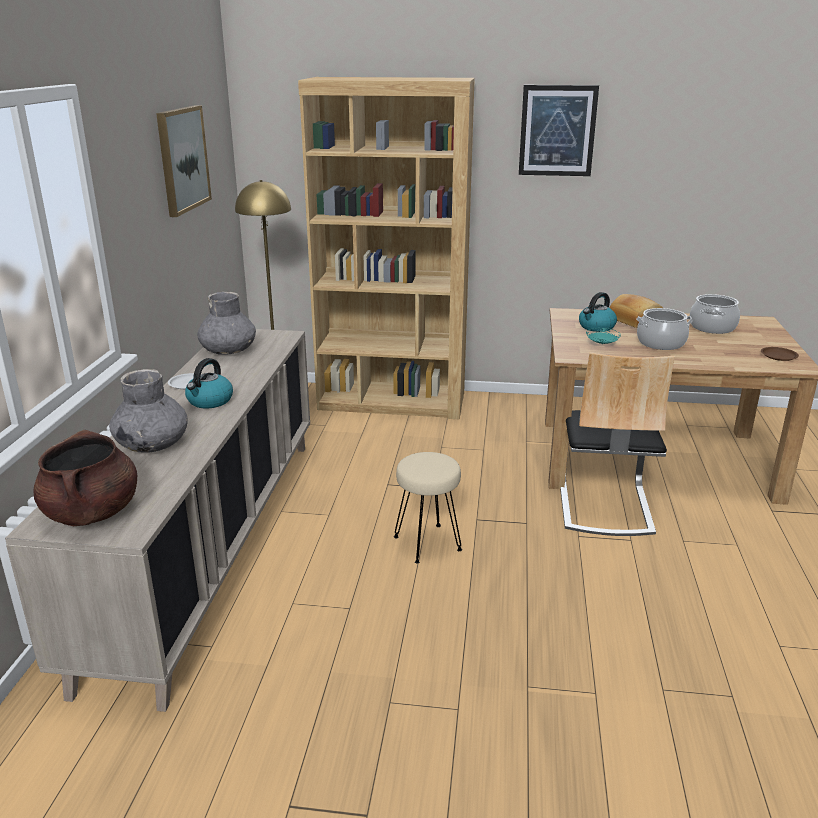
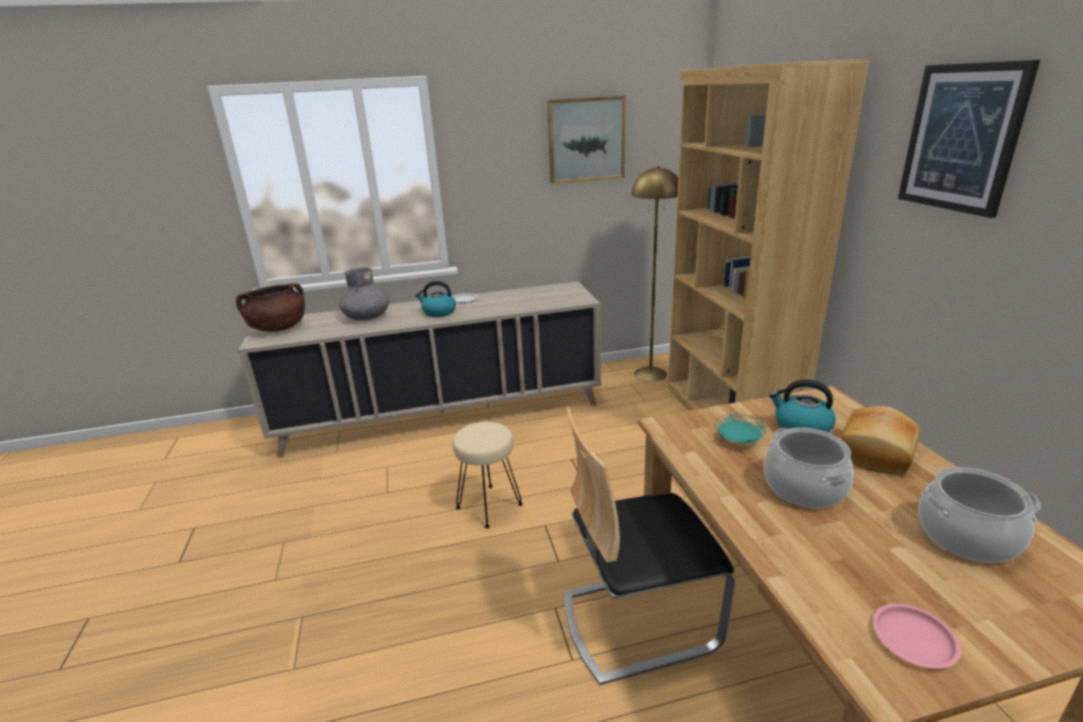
camera: 70 degrees right, 0 degrees up
grey vase [197,292,256,355] -> none
brown plate [761,347,799,361] -> pink plate [872,604,961,668]

